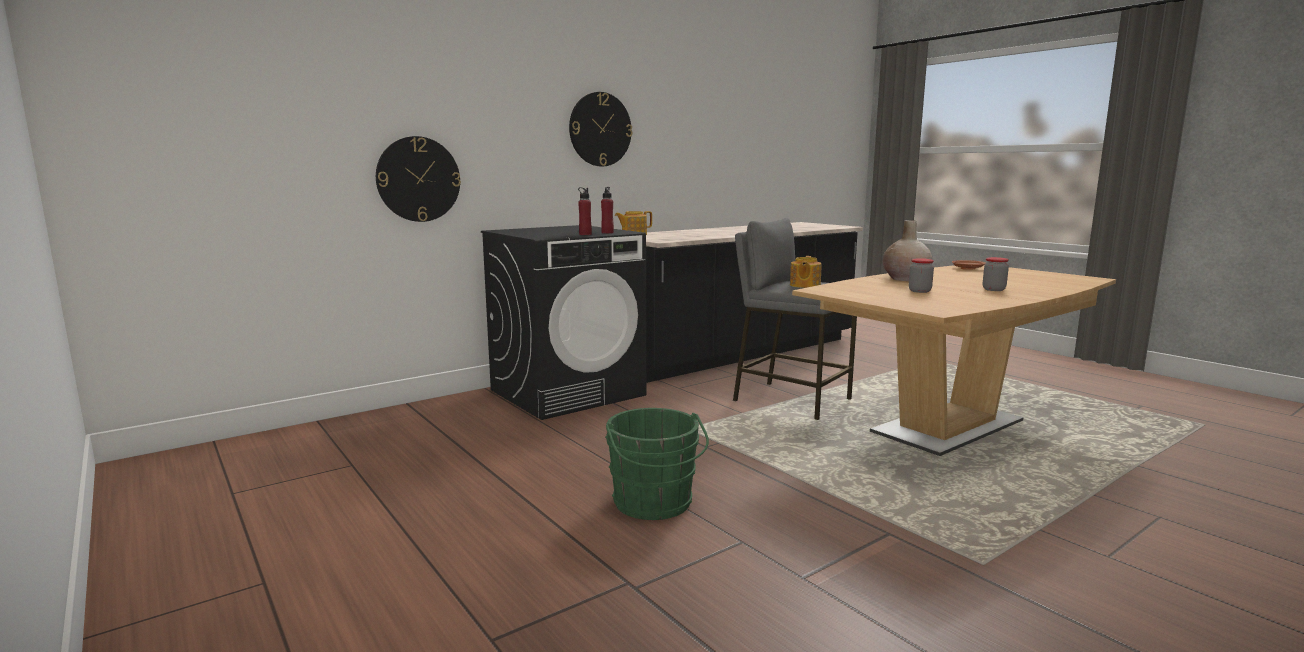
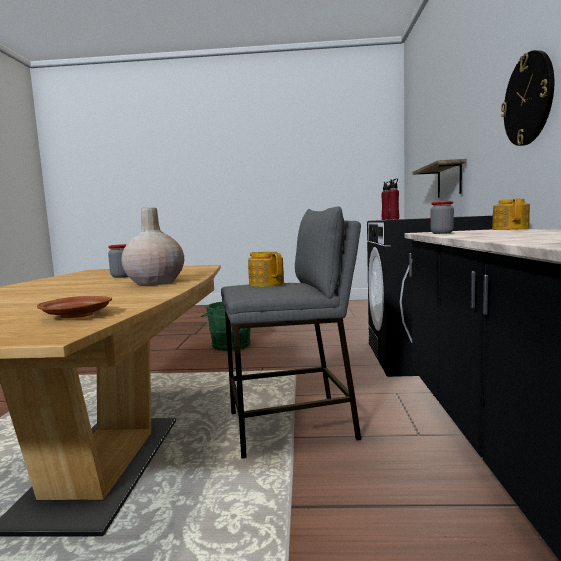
camera: 130 degrees right, 5 degrees down
wall clock [376,136,461,222] -> shelf [413,159,466,198]
jar [983,257,1009,291] -> jar moved to [430,201,454,234]

